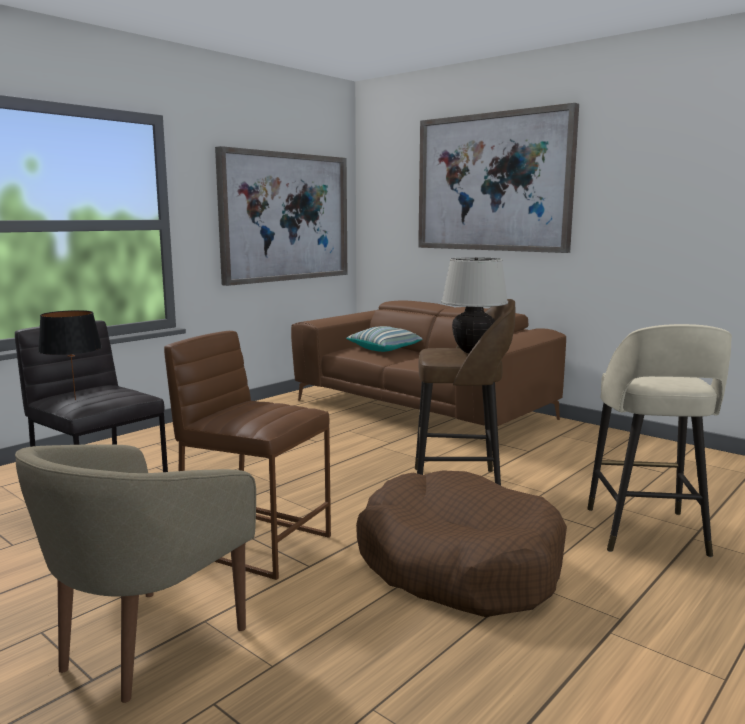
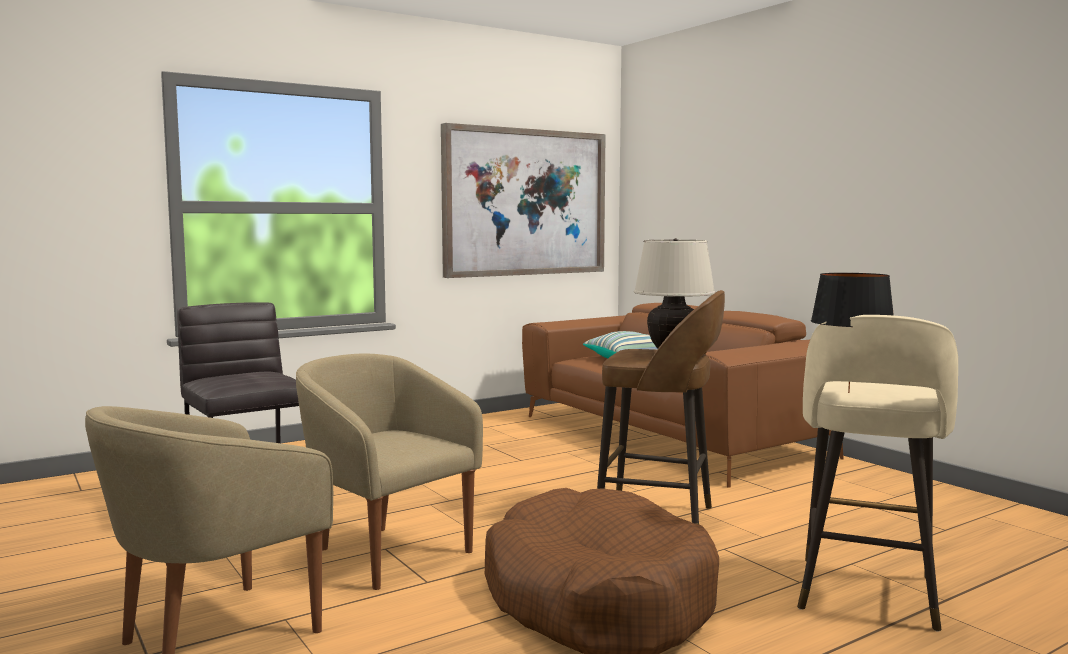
camera: 15 degrees right, 5 degrees down
black table lamp [38,310,102,400] -> black table lamp moved to [811,273,894,393]
brown stool [164,331,331,580] -> beige armchair [296,354,483,590]
picture [418,103,579,253] -> none

